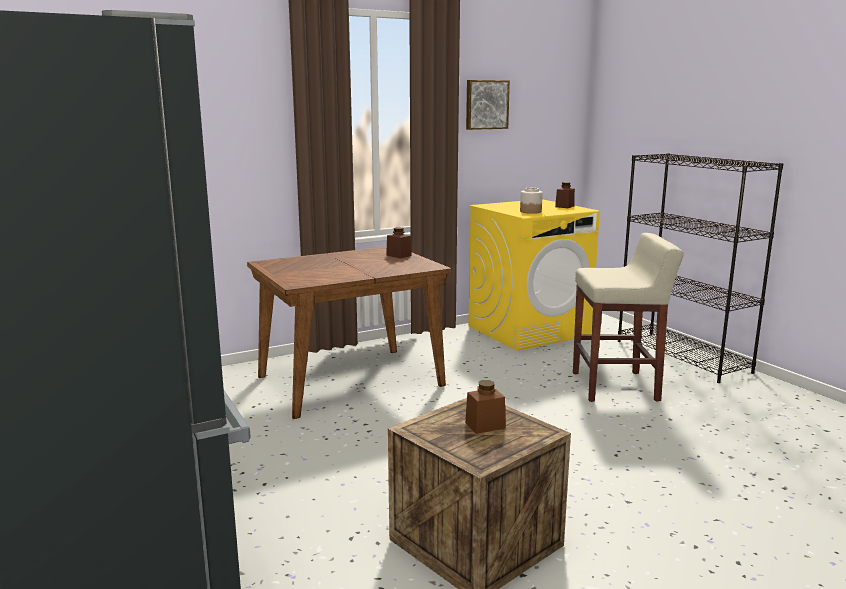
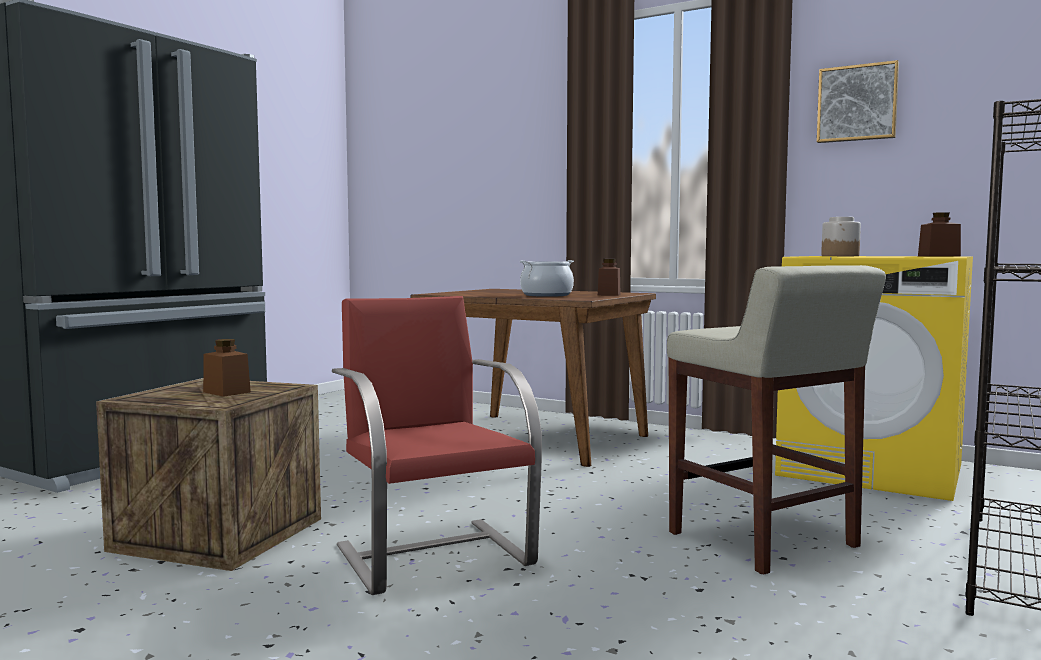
camera: 60 degrees right, 10 degrees down
none -> red chair [332,296,542,595]
none -> cooking pot [520,260,574,297]

